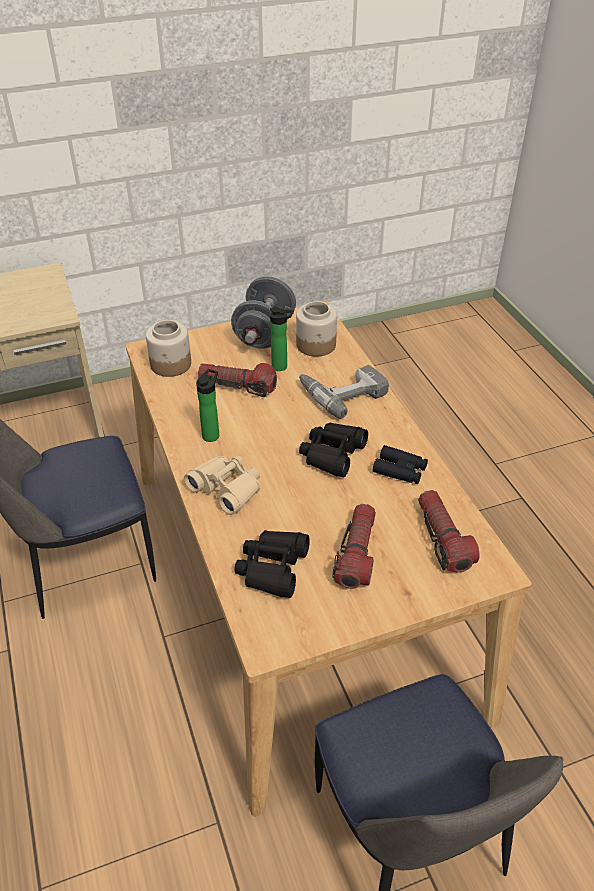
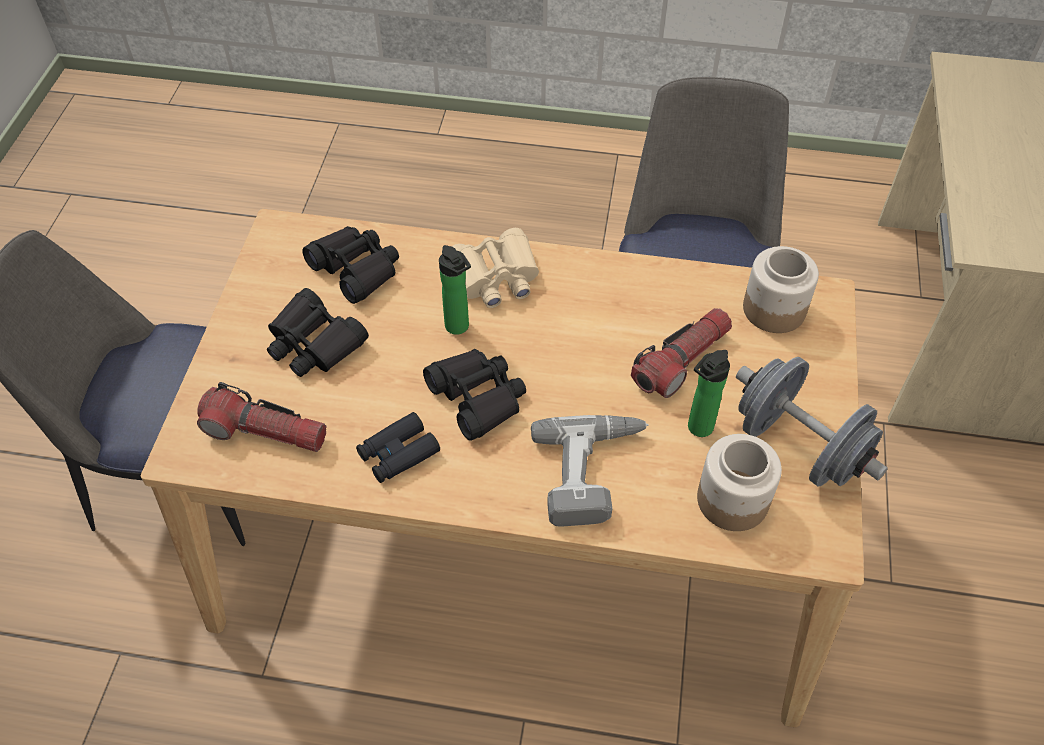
camera: 120 degrees right, 10 degrees up
bottle [196,369,219,442] -> bottle moved to [439,245,471,335]
flashlight [332,504,376,589] -> black binoculars [267,288,369,377]

